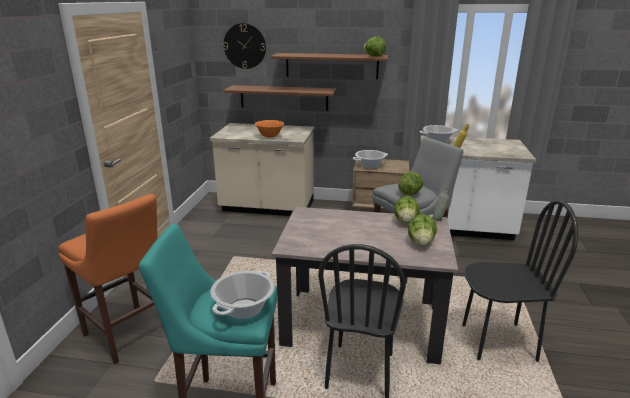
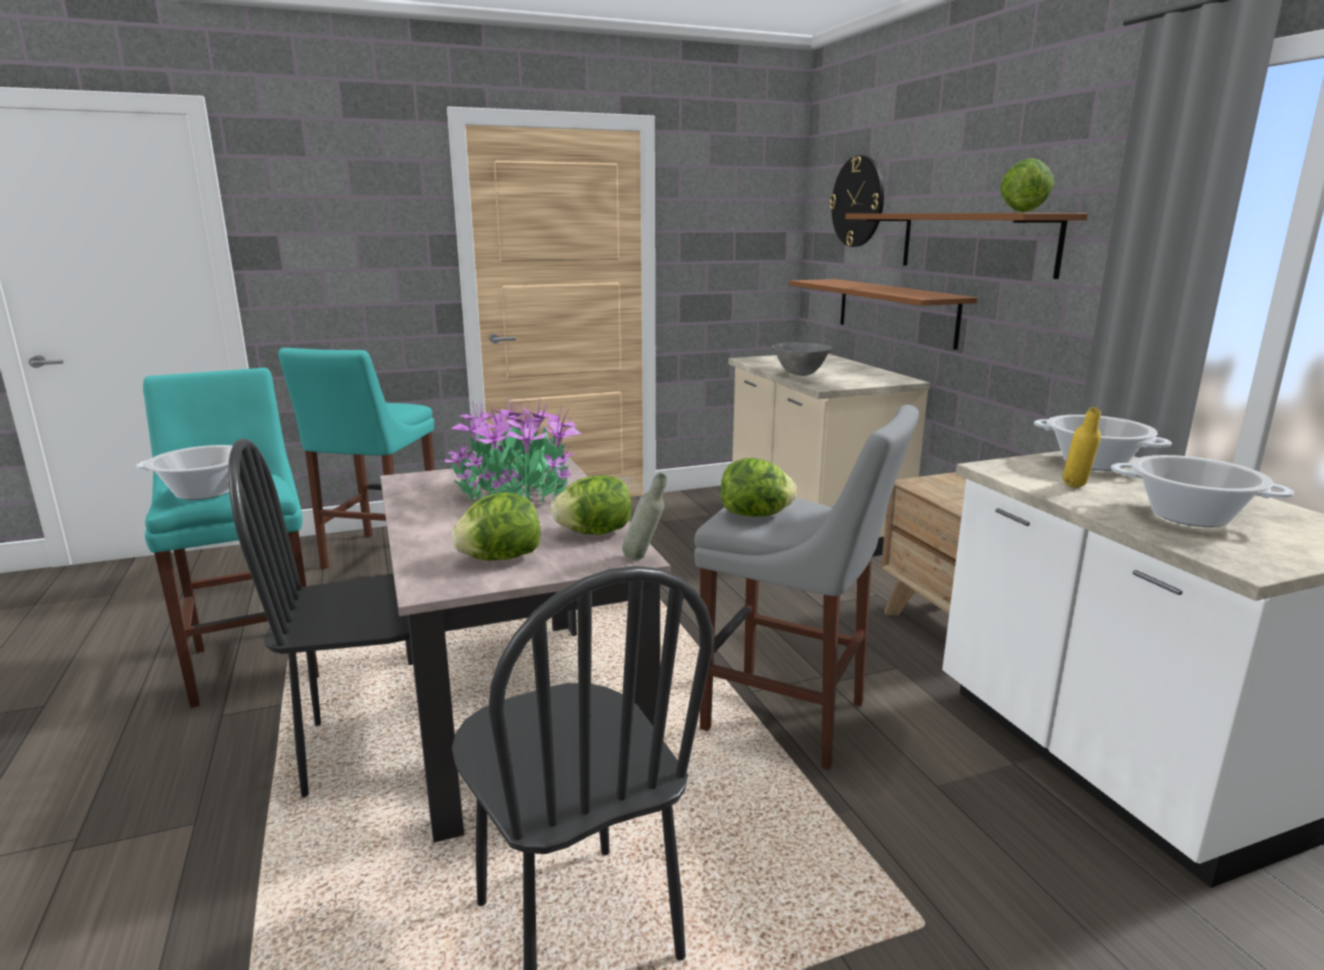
camera: 60 degrees right, 5 degrees down
orange stool [58,194,158,364] -> turquoise stool [278,348,435,569]
orange bowl [255,120,284,138] -> grey bowl [772,342,832,376]
cooking pot [353,150,388,169] -> cooking pot moved to [1111,455,1294,527]
none -> potted plant [445,396,582,503]

